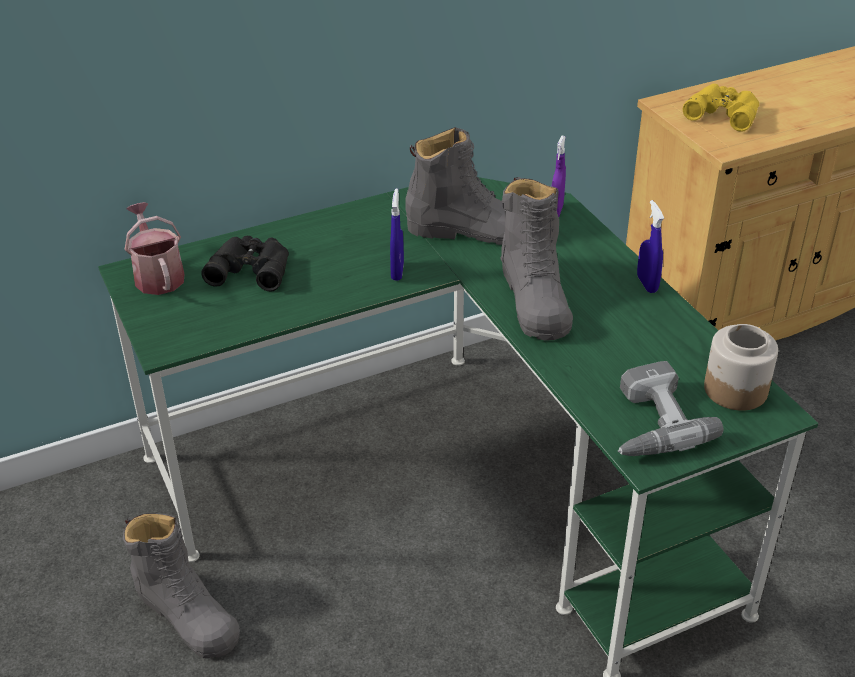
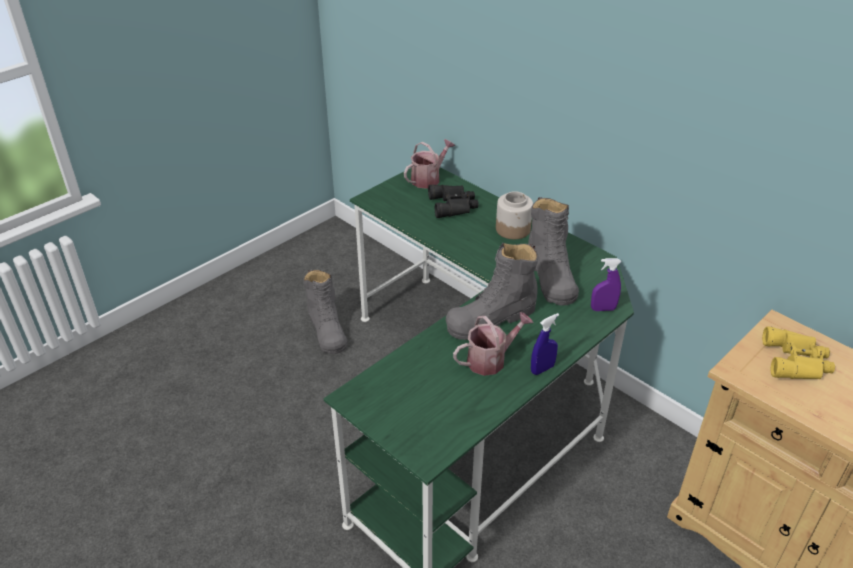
camera: 70 degrees right, 0 degrees up
grey boot [123,513,240,659] -> grey boot turned 45 degrees counterclockwise [303,269,347,354]
blue spray bottle [390,189,404,281] -> none
power drill [618,361,723,456] -> none
jar [704,324,778,411] -> jar moved to [496,191,533,239]
none -> watering can [453,312,533,376]

